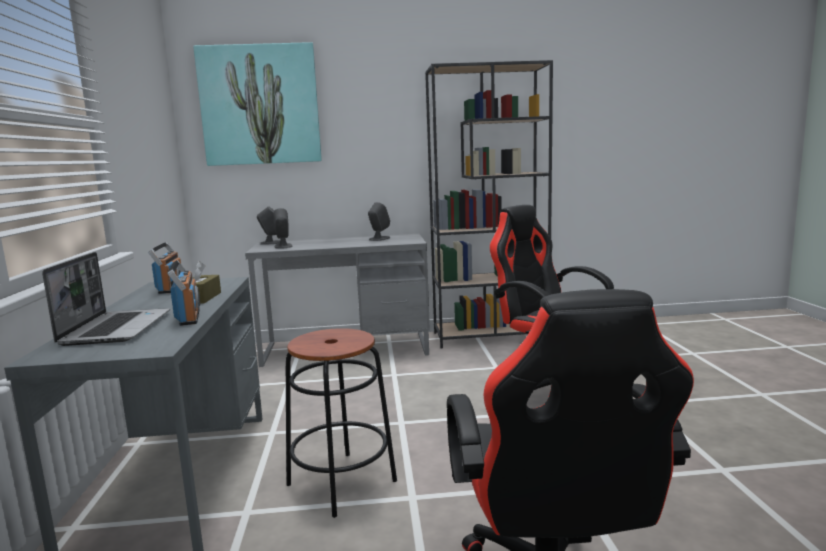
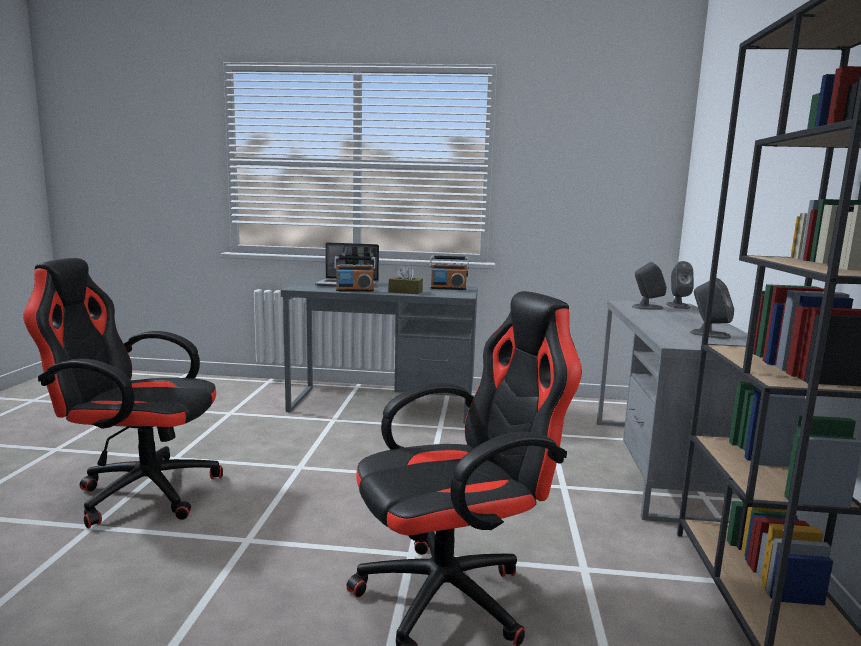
camera: 100 degrees right, 0 degrees up
picture [193,42,322,166] -> none
black stool [286,328,397,518] -> none

